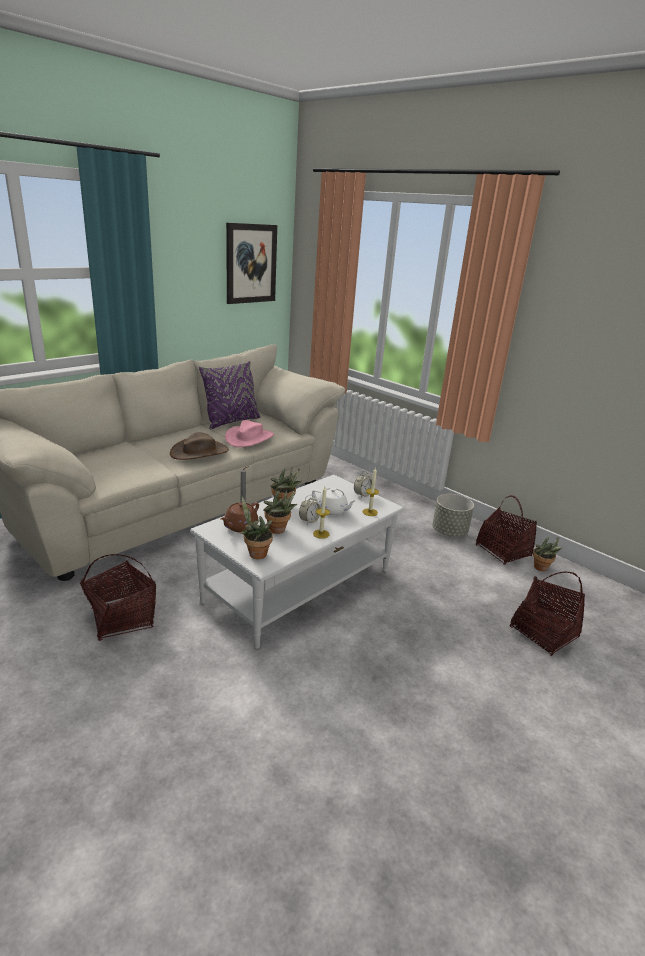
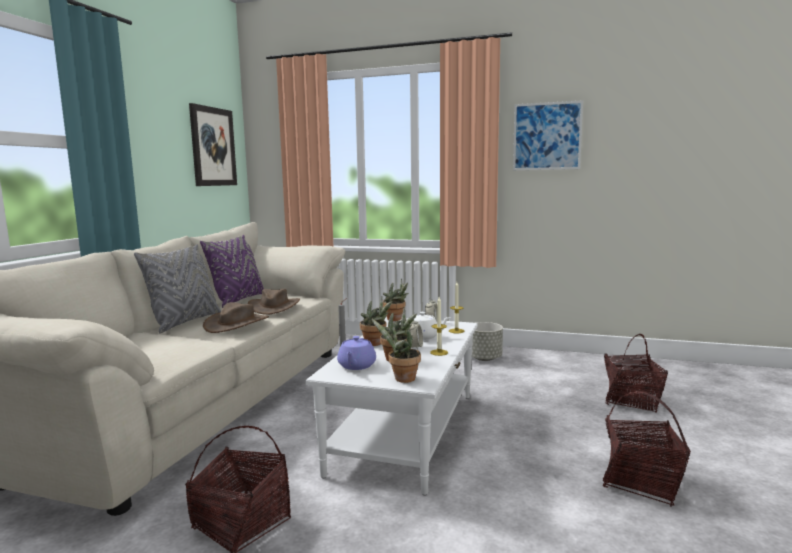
camera: 25 degrees left, 15 degrees down
brown teapot [220,502,259,532] -> purple teapot [337,336,376,370]
pink hat [225,420,274,447] -> brown hat [248,289,300,315]
basket [476,495,537,565] -> basket moved to [603,392,691,507]
potted plant [533,537,562,571] -> potted plant moved to [383,279,408,321]
none -> grey pillow [134,244,221,333]
none -> picture [513,100,583,170]

